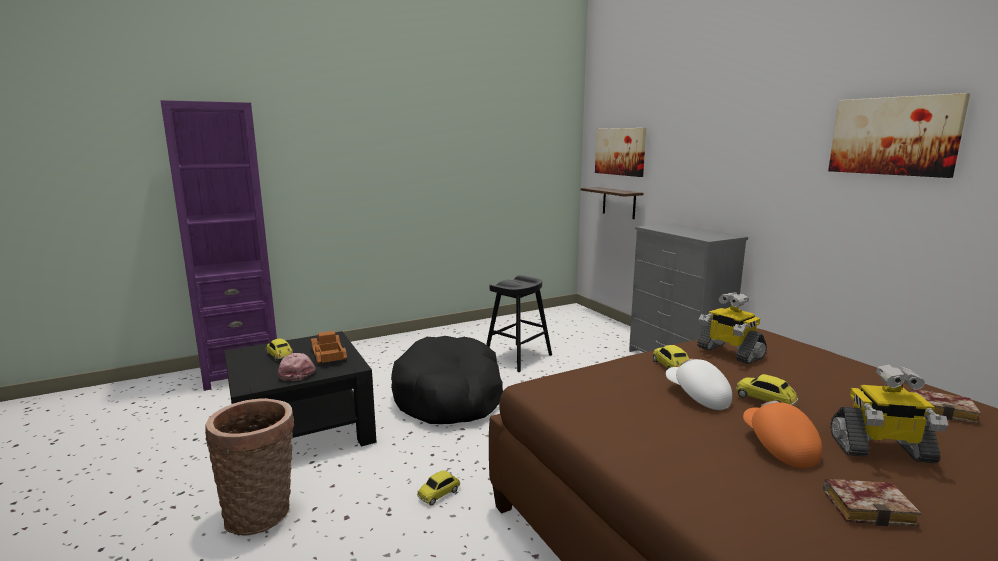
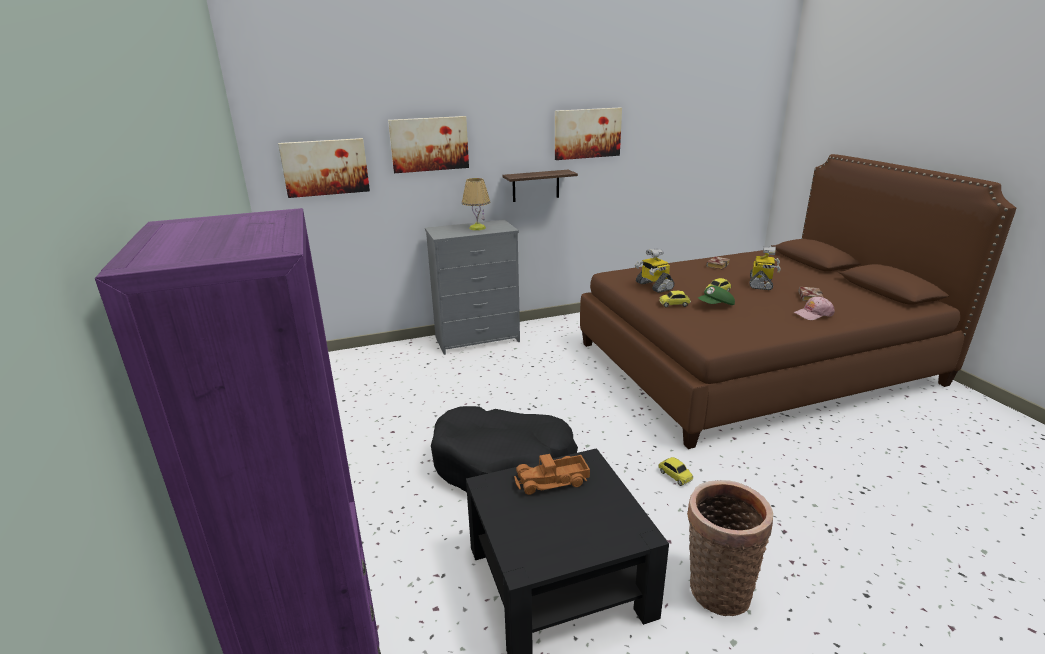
camera: 80 degrees left, 10 degrees up
toy car [266,339,293,361] -> none
pink cap [278,353,316,381] -> pink cap moved to [794,297,835,320]
black stool [486,275,552,372] -> none
shelf [581,187,643,219] -> shelf moved to [502,170,578,202]
white cap [666,358,732,410] -> green cap [698,285,735,305]
toy robot [697,292,767,364] -> toy robot turned 90 degrees clockwise [635,248,675,293]
orange cap [743,401,822,469] -> none
none -> picture [388,116,469,173]
none -> table lamp [462,178,491,230]

